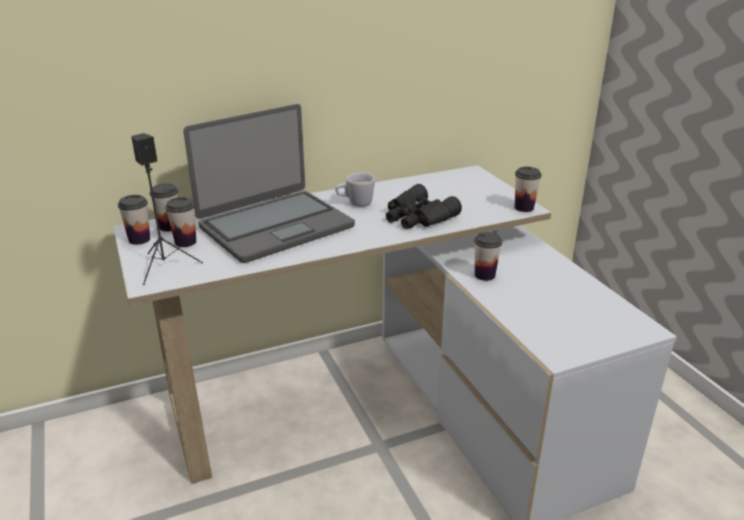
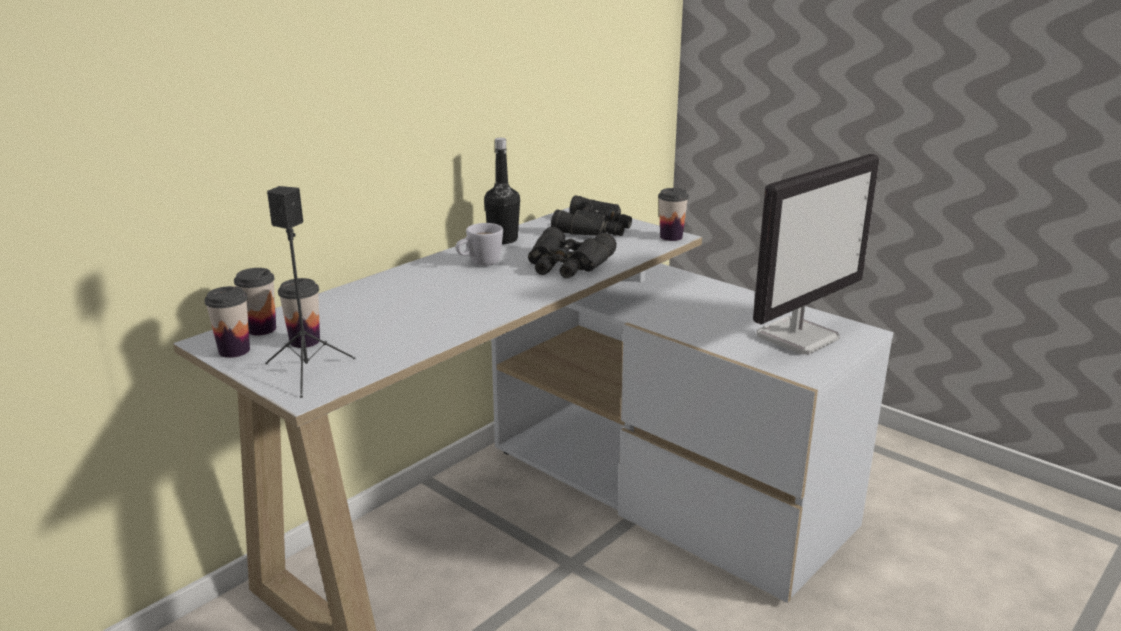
camera: 25 degrees left, 5 degrees down
laptop [183,104,355,263] -> none
cup [474,232,502,281] -> none
none -> black bottle [484,138,520,244]
none -> black binoculars [551,195,632,236]
none -> monitor [753,154,880,355]

